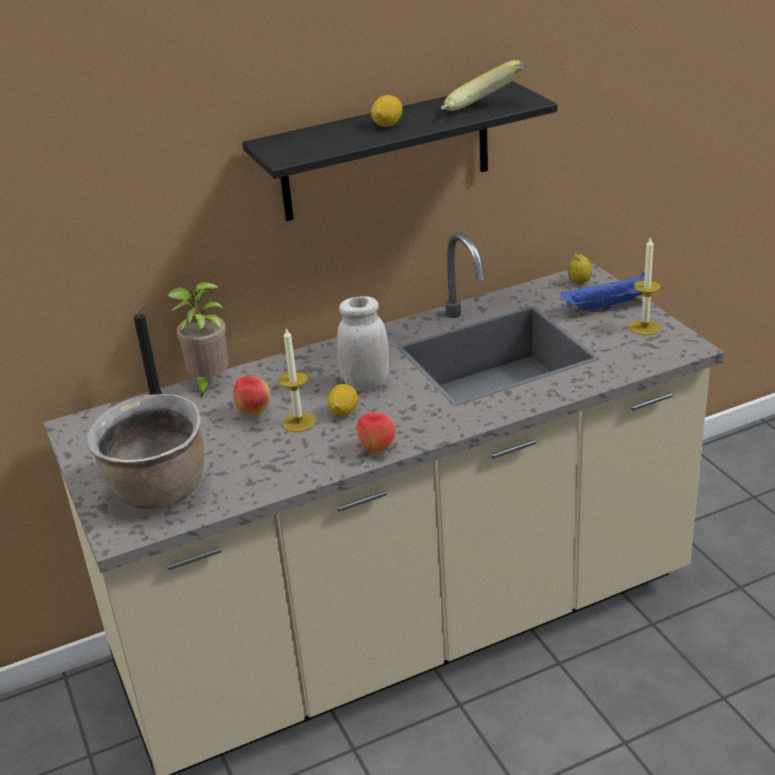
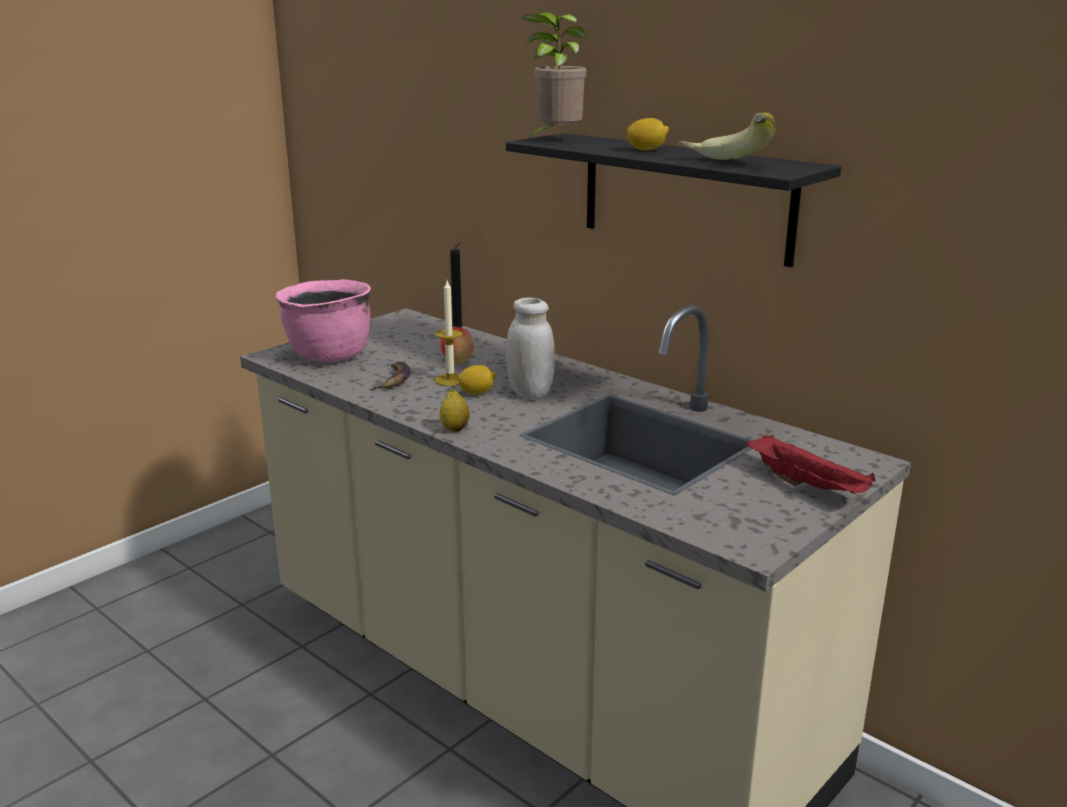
camera: 65 degrees right, 10 degrees down
brown cooking pot [86,394,204,509] -> pink cooking pot [276,279,371,362]
potted plant [166,282,229,397] -> potted plant moved to [522,12,587,139]
apple [357,412,396,453] -> none
blue tray [561,272,663,312] -> red tray [746,435,876,494]
lemon [567,253,592,284] -> lemon moved to [440,390,469,432]
candle [629,236,661,335] -> none
none -> banana [369,362,411,390]

